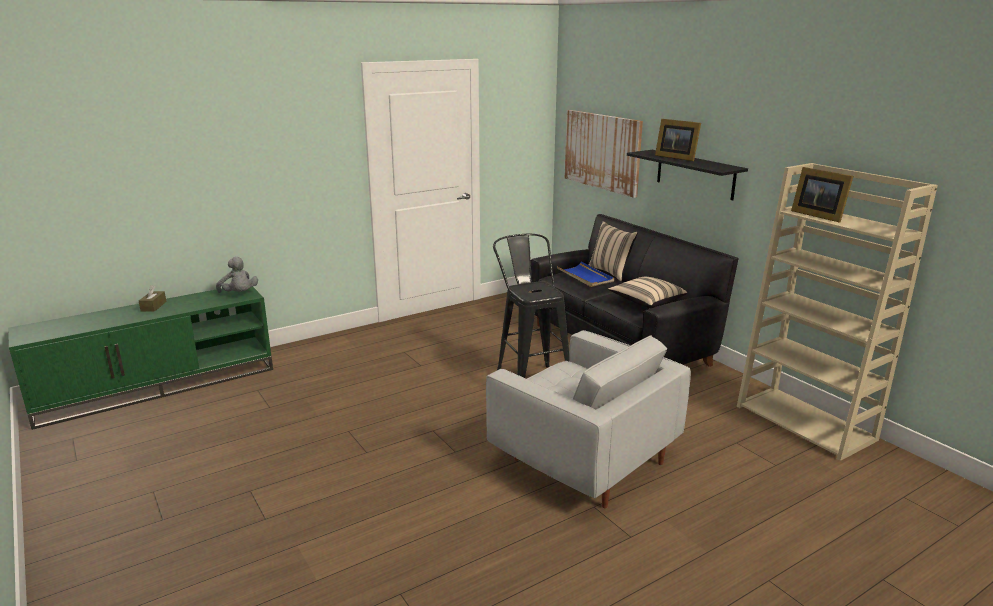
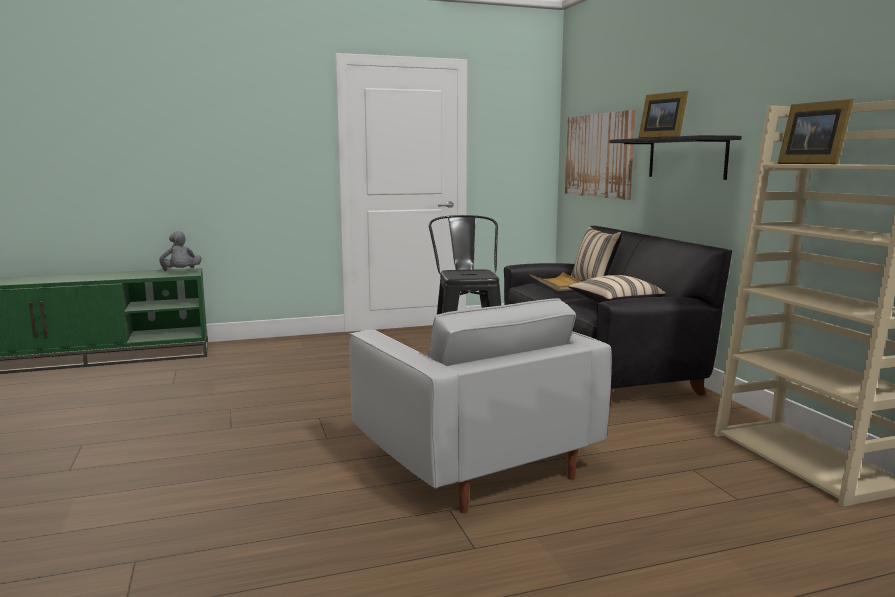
camera: 15 degrees right, 10 degrees down
brown tissue box [139,285,167,312] -> none
blue tray [556,261,614,287] -> beige tray [530,272,582,291]

